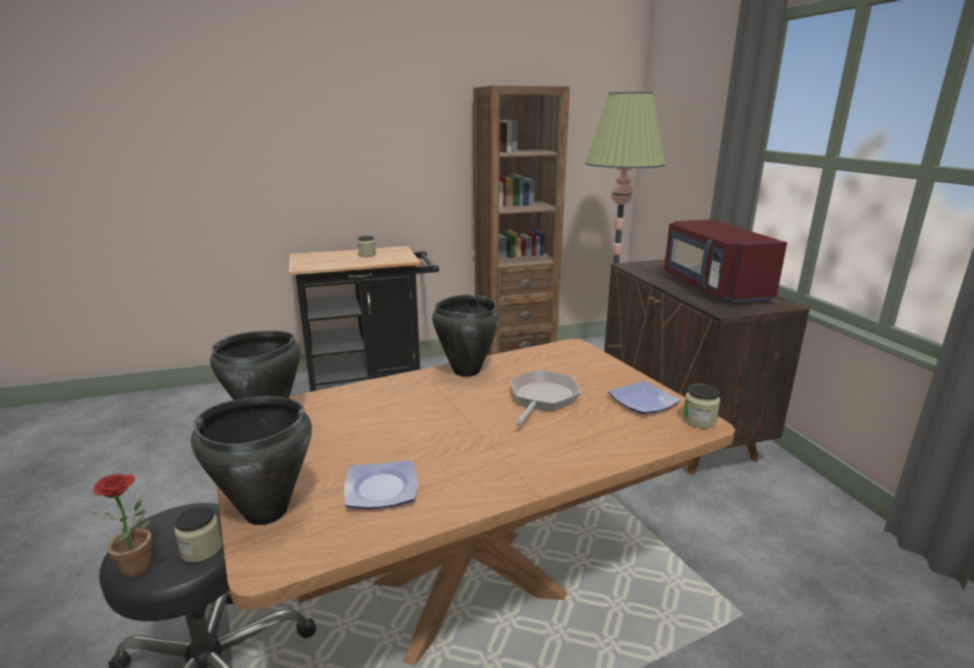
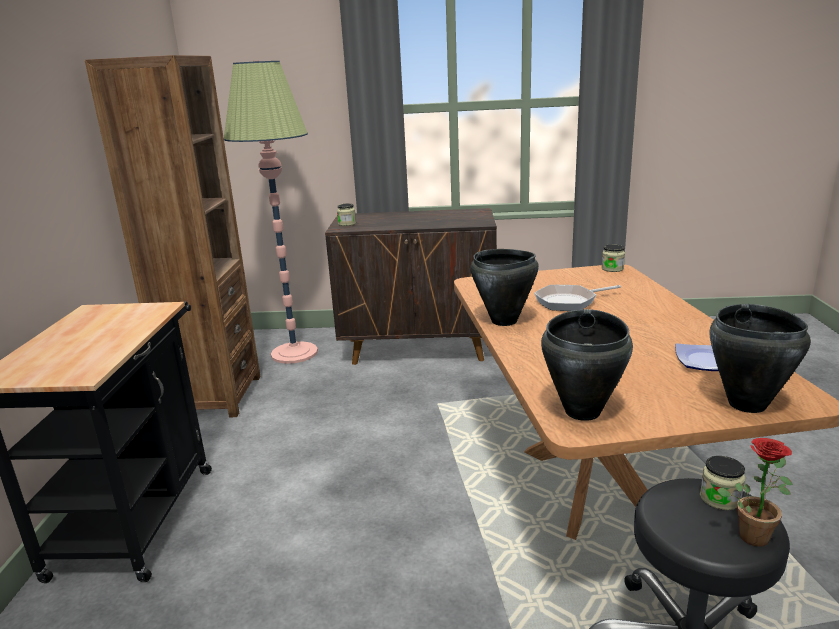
camera: 70 degrees left, 0 degrees up
jar [358,236,376,257] -> jar moved to [337,203,356,226]
frying pan [511,370,581,426] -> frying pan turned 60 degrees counterclockwise [534,285,621,311]
plate [608,380,681,414] -> none
red microwave [664,219,787,303] -> none

